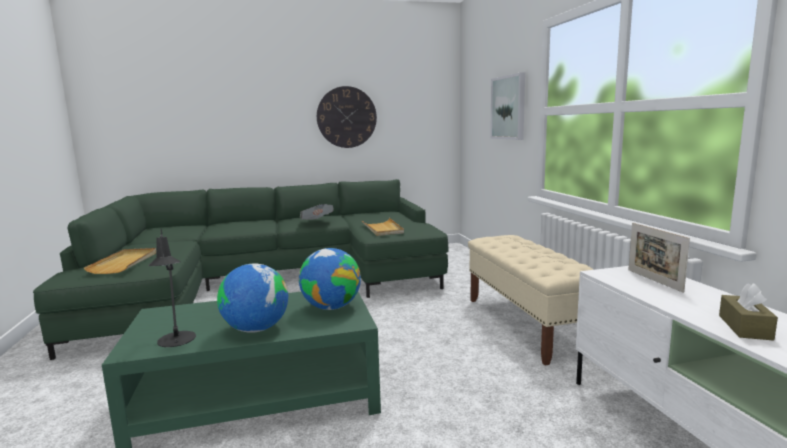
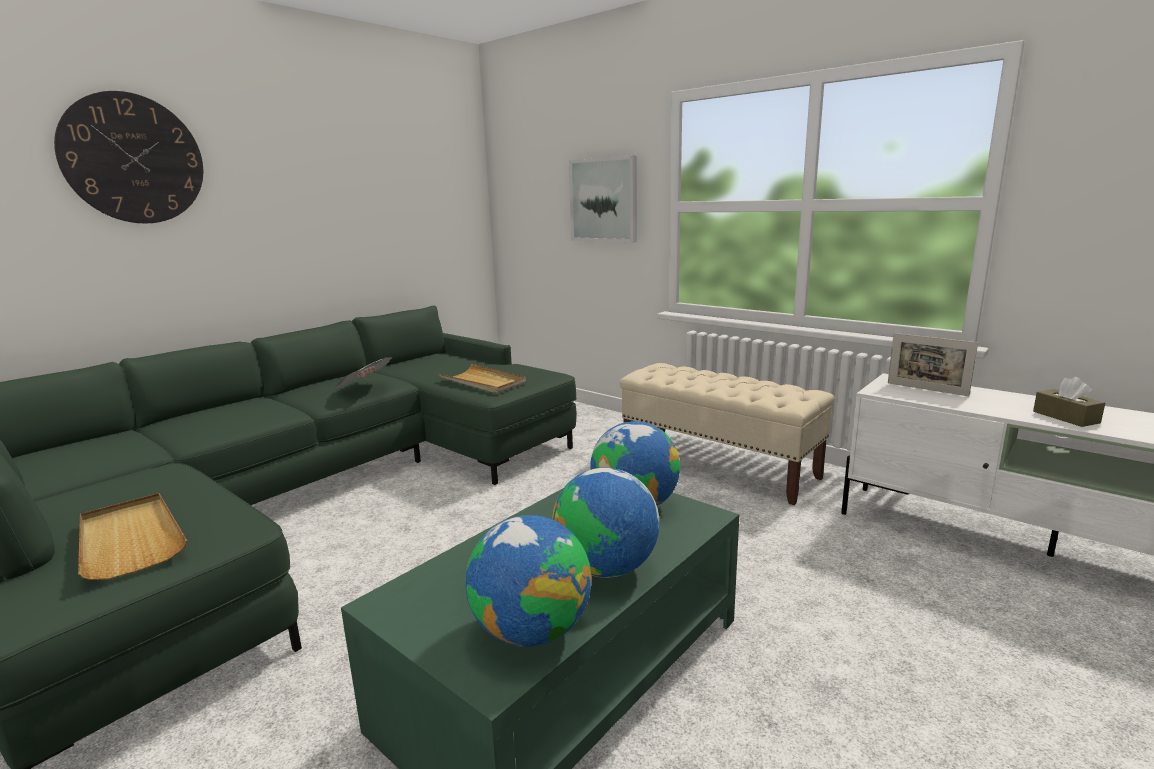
camera: 35 degrees left, 5 degrees up
black table lamp [148,229,196,347] -> globe [465,515,591,647]
wall clock [317,86,377,148] -> wall clock moved to [54,91,203,223]

